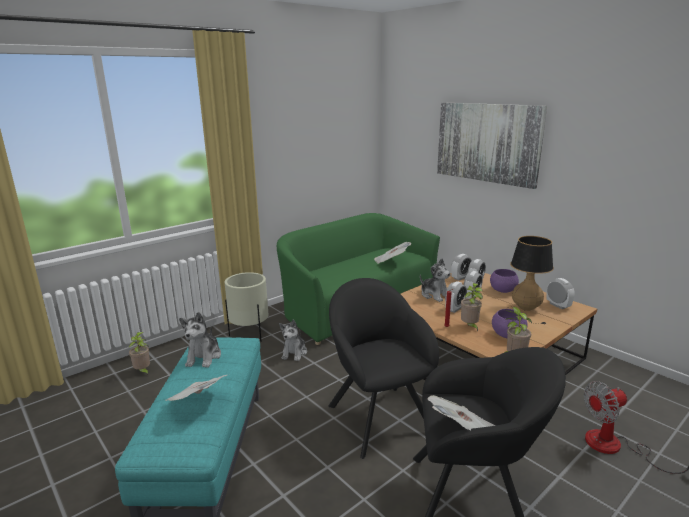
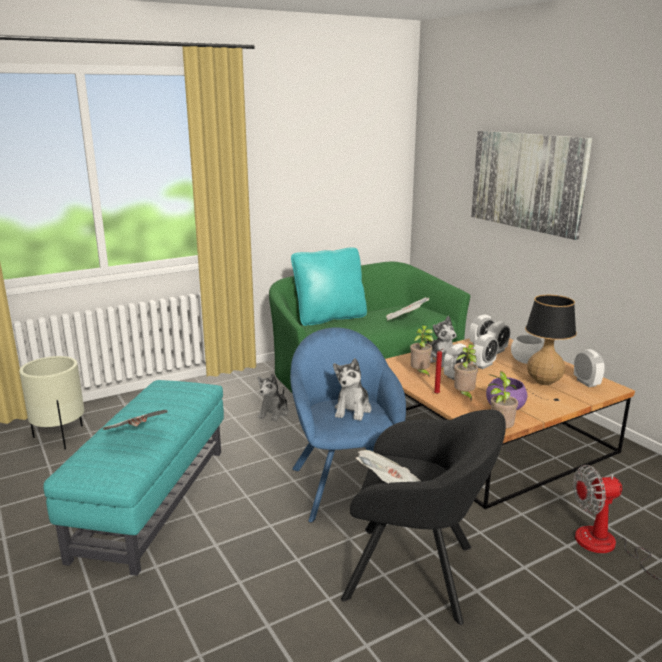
camera: 10 degrees right, 0 degrees up
potted plant [128,332,150,375] -> potted plant moved to [410,325,433,378]
plush toy [179,312,221,368] -> plush toy moved to [333,358,371,421]
beige planter [225,272,268,342] -> beige planter moved to [19,356,84,449]
black armchair [328,278,439,459] -> blue armchair [290,327,406,523]
purple bowl [490,269,519,293] -> white bowl [511,335,544,364]
none -> turquoise pillow [291,247,367,326]

